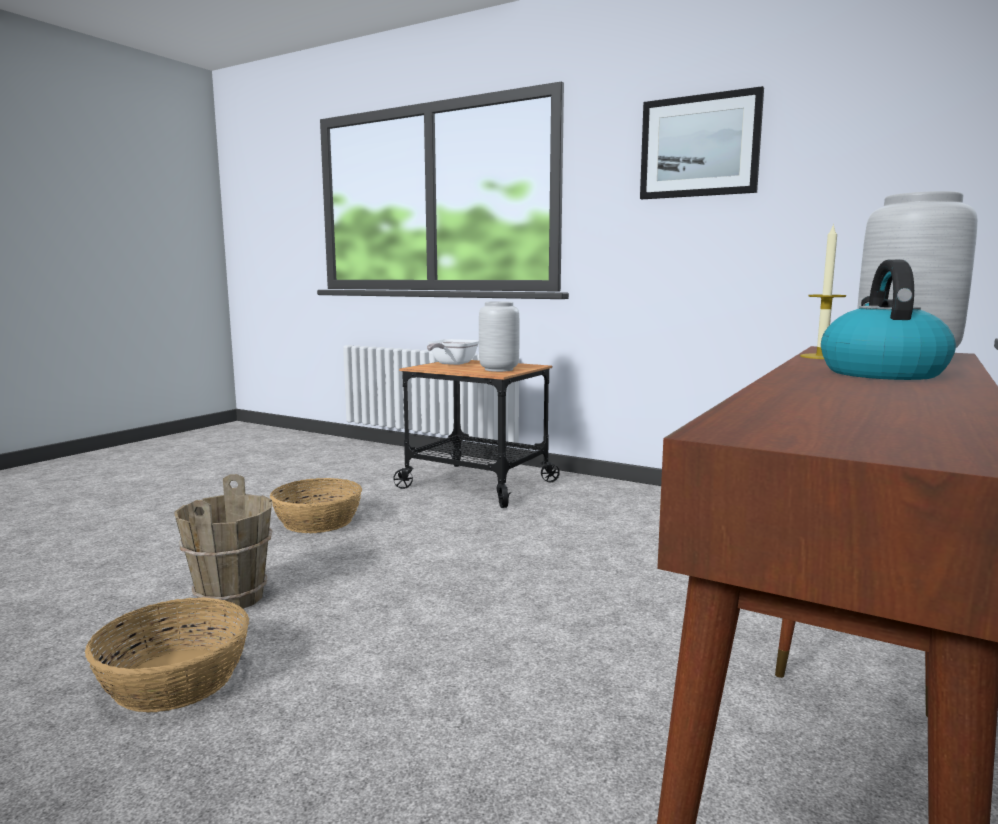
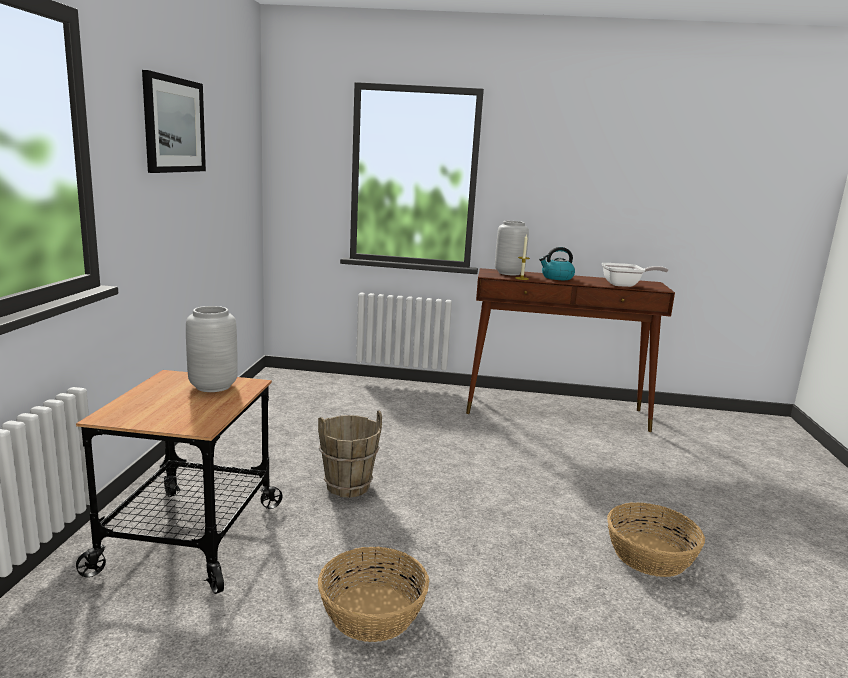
camera: 115 degrees left, 5 degrees up
brown bucket [174,474,272,612] -> brown bucket moved to [318,410,382,498]
frying pan [427,339,479,365] -> frying pan moved to [602,263,668,287]

